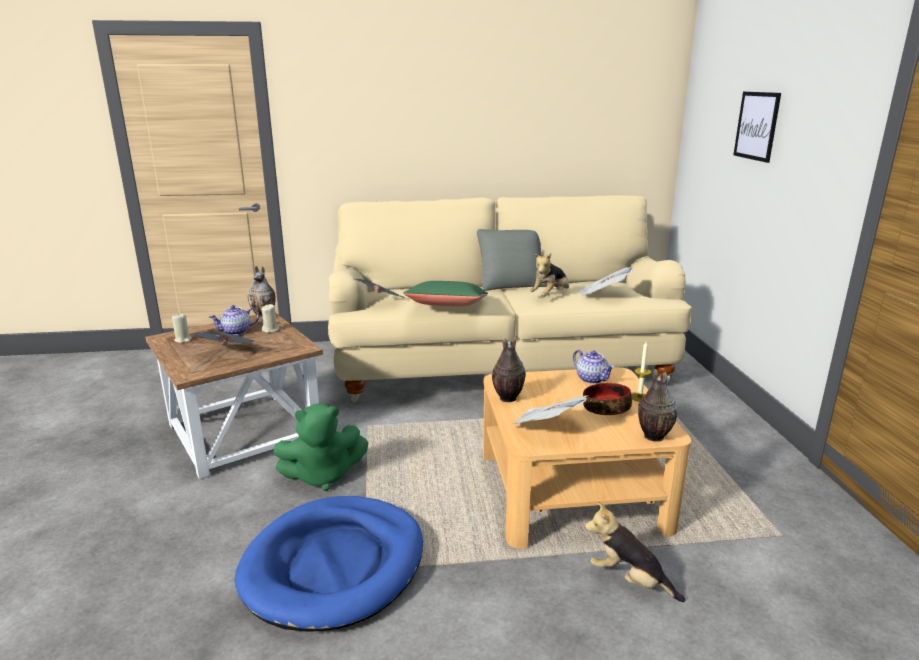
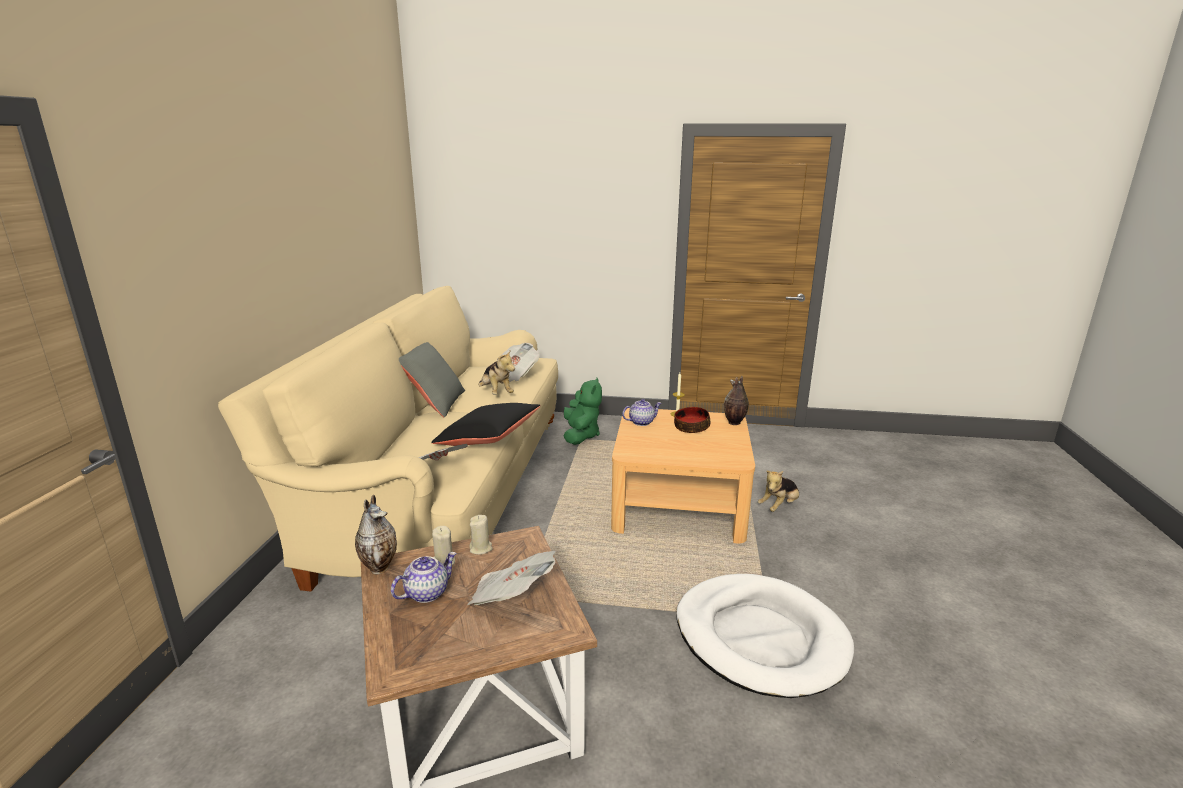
camera: 75 degrees left, 0 degrees up
beige candle [172,313,192,343] -> beige candle moved to [470,515,493,555]
teapot [209,305,259,335] -> teapot turned 120 degrees counterclockwise [391,552,457,603]
blue dog bed [235,496,423,632] -> white dog bed [676,574,854,698]
green plush toy [273,403,368,491] -> green plush toy moved to [564,378,602,445]
green pillow [403,281,488,307] -> black pillow [431,403,541,446]
vase [492,338,526,402] -> none
newspaper [512,395,589,424] -> none
picture [734,92,781,163] -> none

